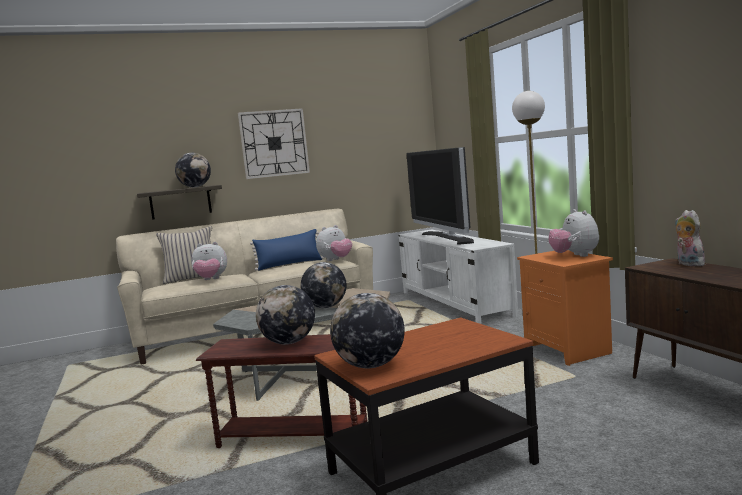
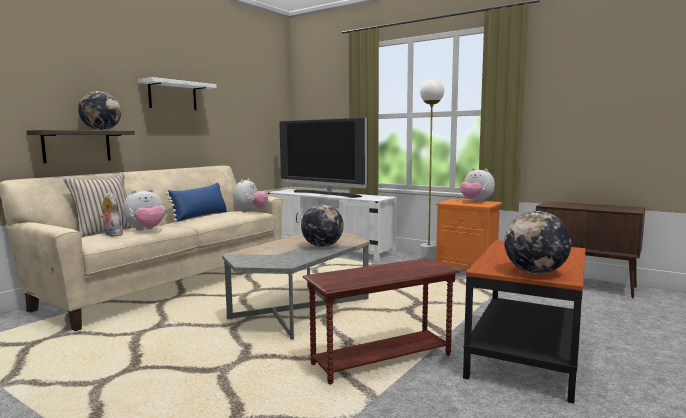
camera: 35 degrees left, 0 degrees up
wall clock [238,108,310,179] -> white shelf [138,77,217,110]
globe [256,285,315,344] -> none
plush toy [675,210,705,266] -> plush toy moved to [100,193,123,236]

